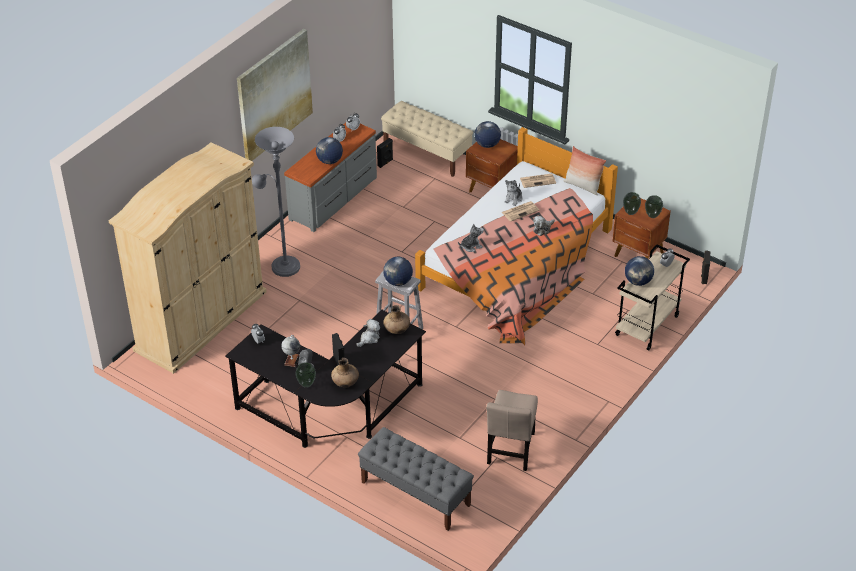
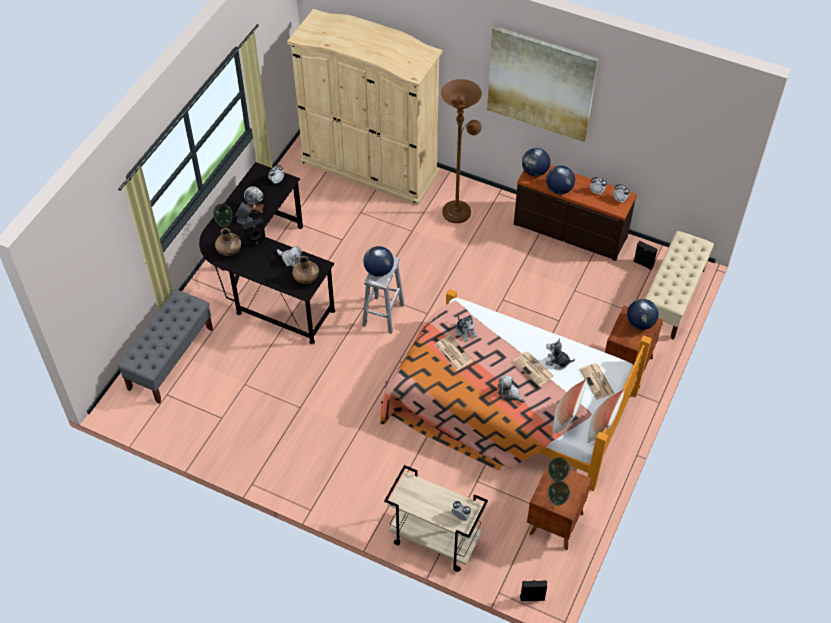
camera: 80 degrees right, 10 degrees up
grey floor lamp [252,127,300,277] -> brown floor lamp [441,79,482,223]
grey dresser [284,123,377,232] -> brown dresser [514,165,637,261]
beige chair [486,390,538,471] -> none
globe [625,256,654,286] -> globe moved to [522,148,551,177]
none -> newspaper [435,335,473,371]
none -> pillow [553,378,587,434]

